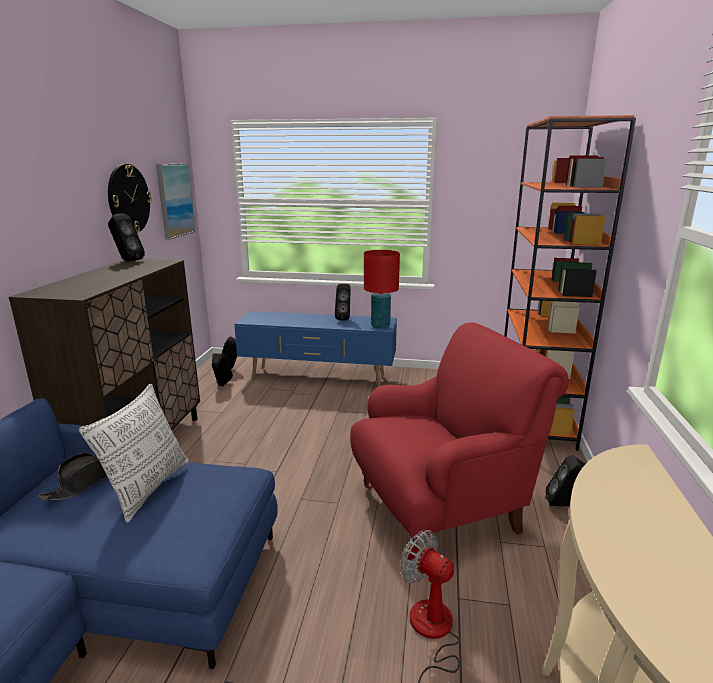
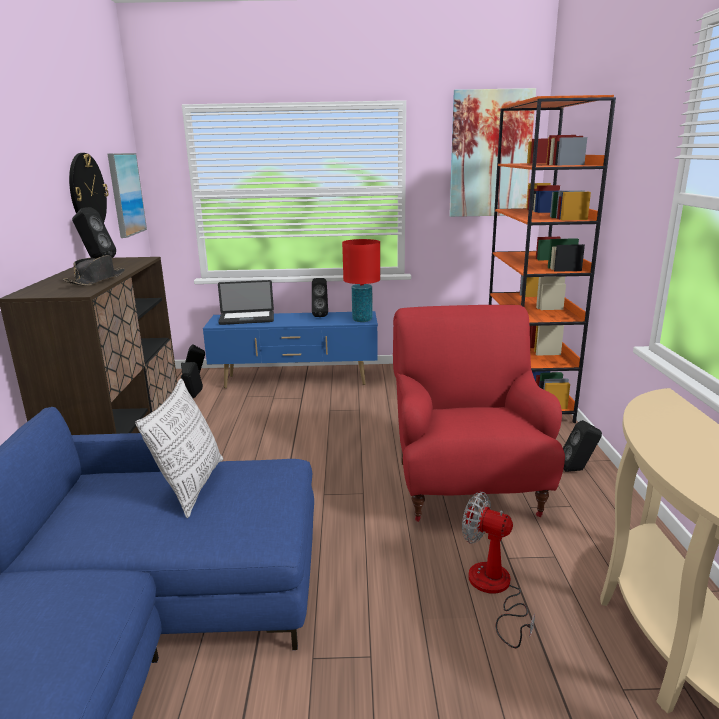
camera: 10 degrees left, 0 degrees up
black hat [39,453,107,501] -> black hat moved to [63,255,125,285]
red armchair [350,322,569,543] -> red armchair turned 60 degrees counterclockwise [393,305,565,522]
none -> laptop [218,280,274,325]
none -> picture [449,88,536,217]

